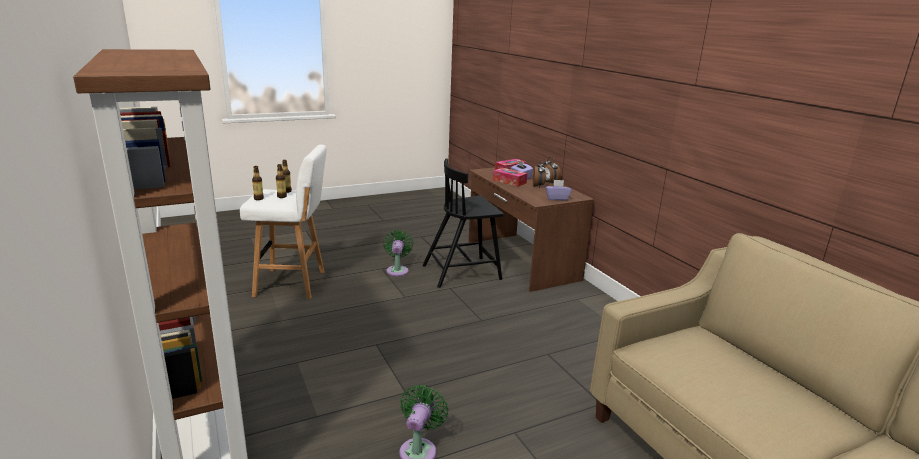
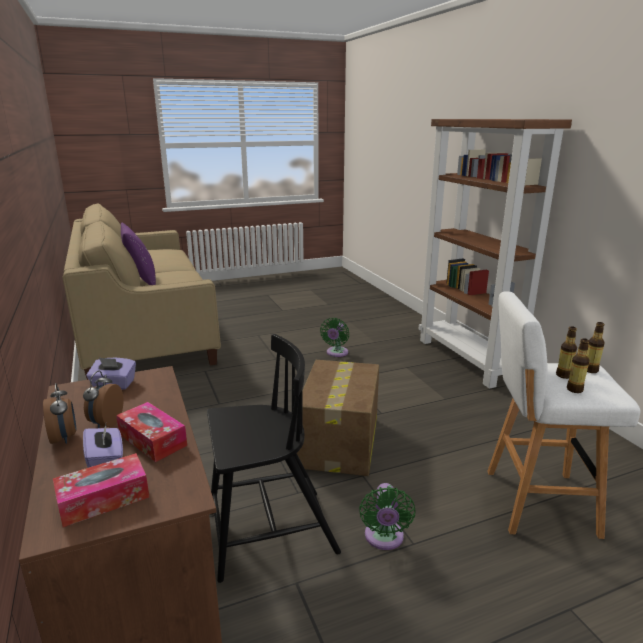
camera: 175 degrees left, 0 degrees up
none -> purple pillow [121,223,156,285]
none -> cardboard box [297,360,379,476]

